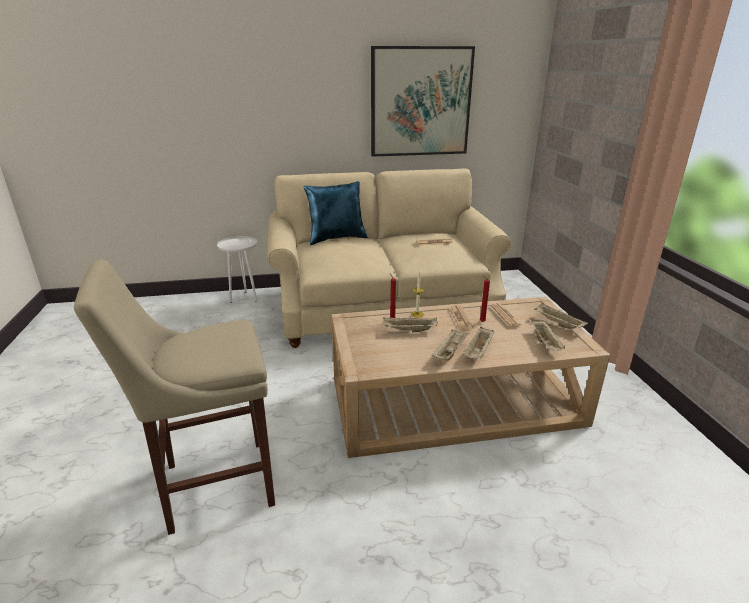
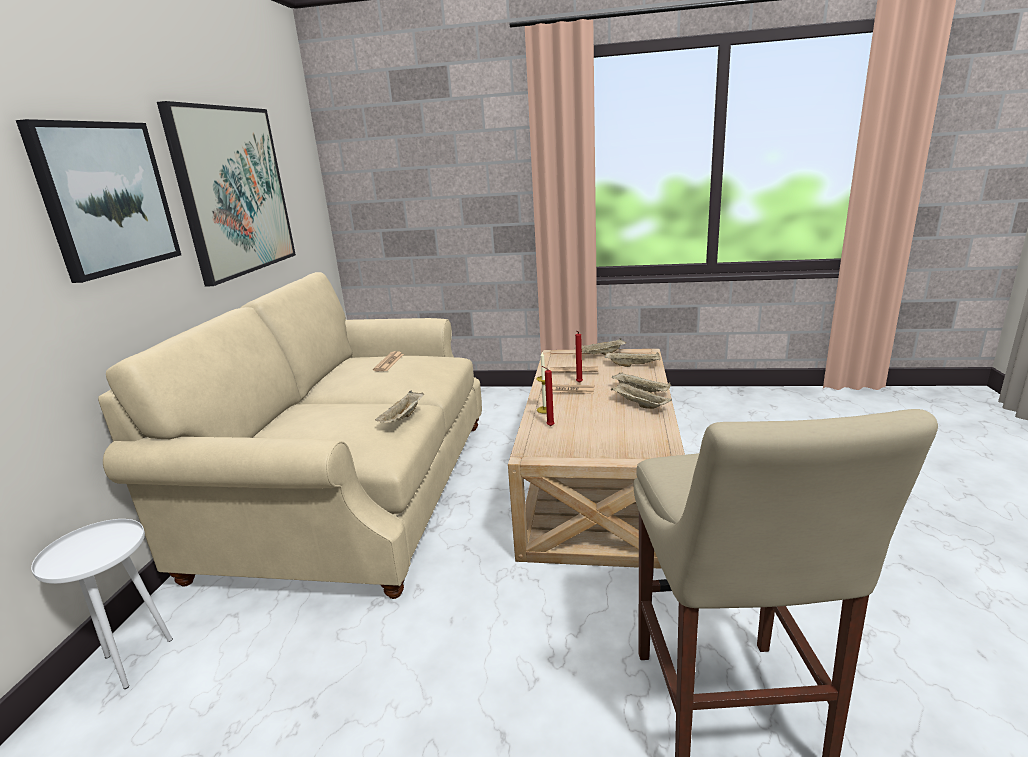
camera: 70 degrees left, 5 degrees down
blue pillow [304,181,368,245] -> none
beige tray [383,318,438,332] -> beige tray moved to [375,391,424,423]
none -> picture [16,119,181,283]

